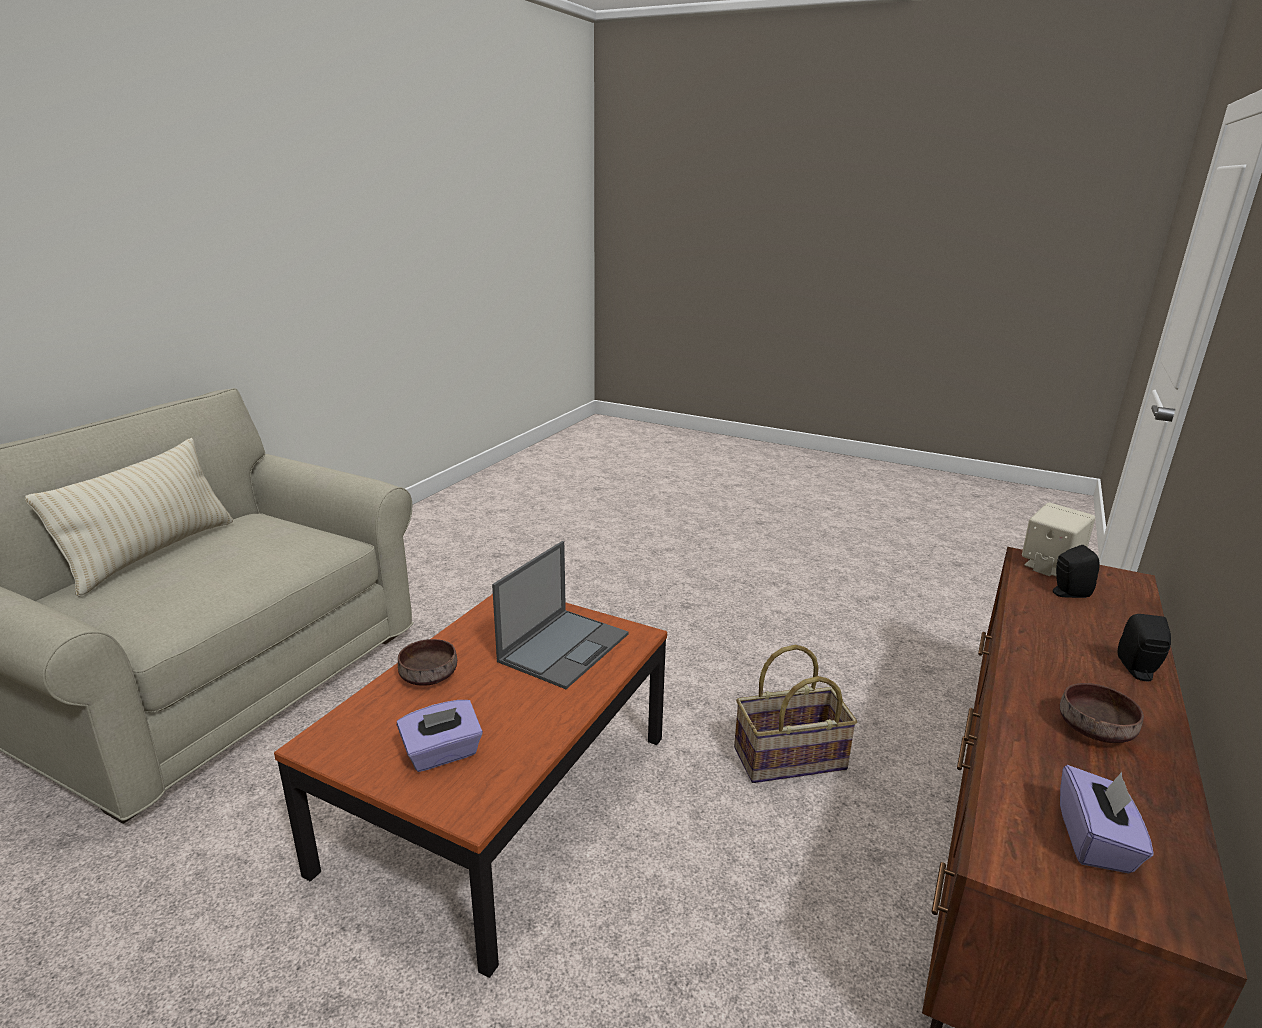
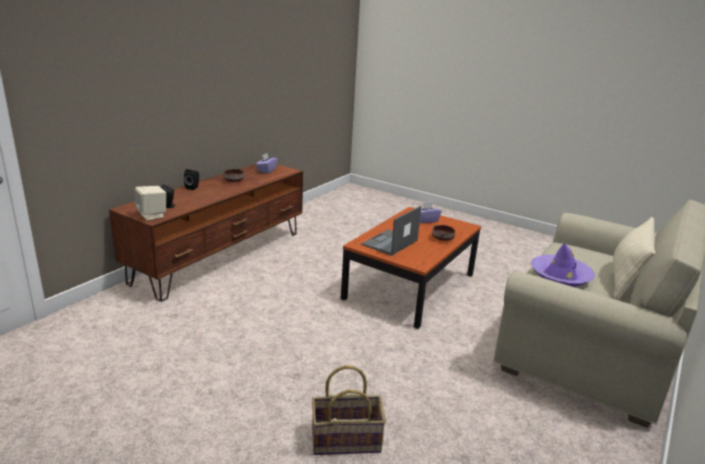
camera: 175 degrees left, 0 degrees up
basket [734,645,857,783] -> basket moved to [312,365,386,455]
none -> purple hat [531,243,595,287]

